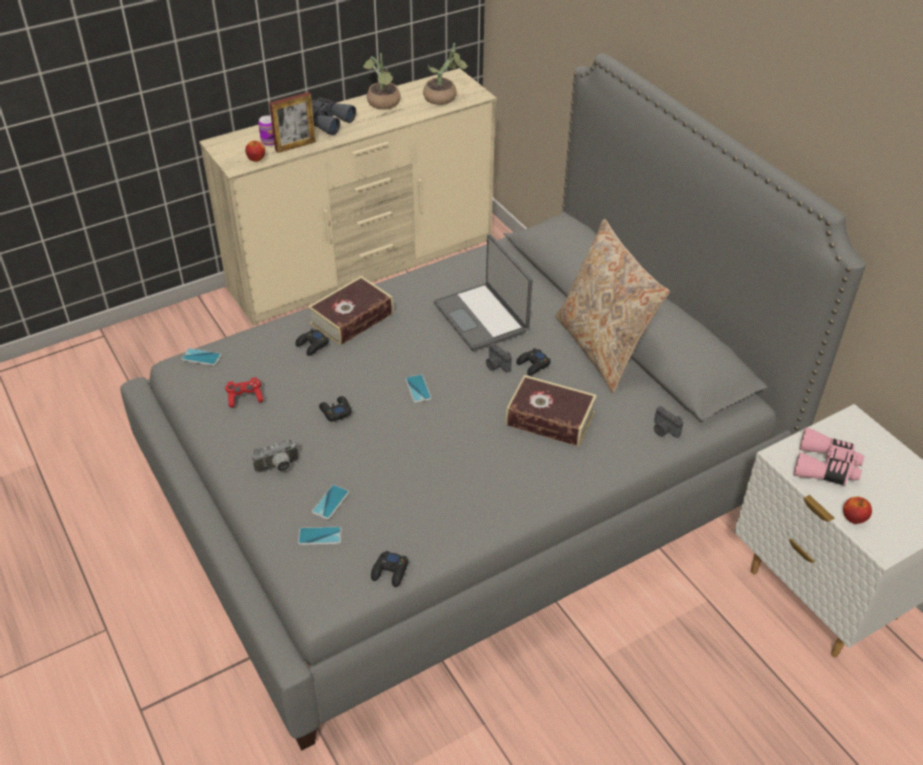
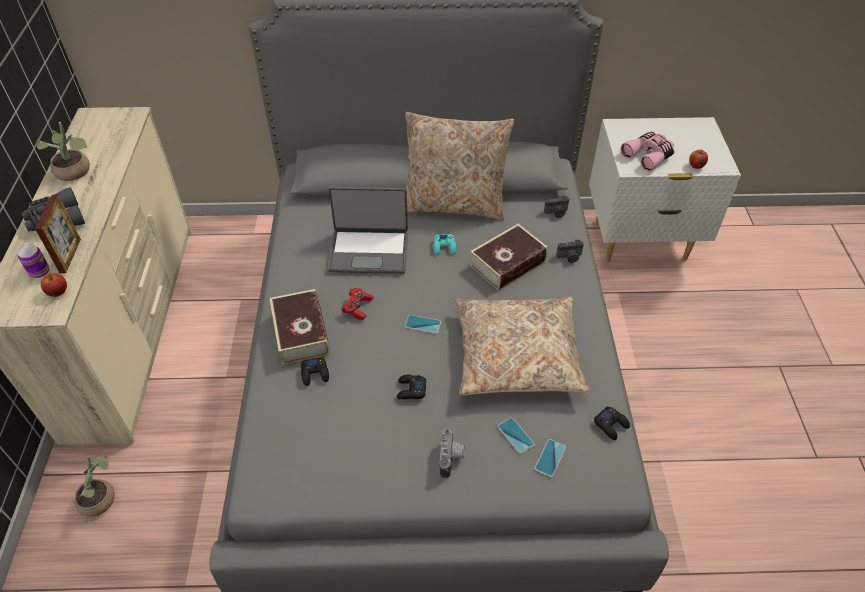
camera: 60 degrees left, 5 degrees up
phone [182,348,221,366] -> none
red game controller [225,377,264,408] -> red game controller moved to [341,288,374,320]
potted plant [423,43,468,105] -> potted plant moved to [74,456,115,517]
camera [486,343,512,373] -> camera moved to [556,240,584,263]
black game controller [516,348,551,375] -> turquoise game controller [433,234,456,255]
none -> beige pillow [455,296,591,395]

